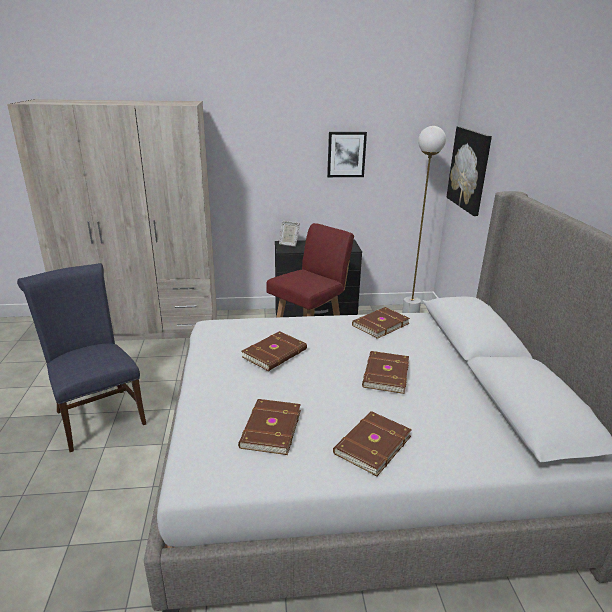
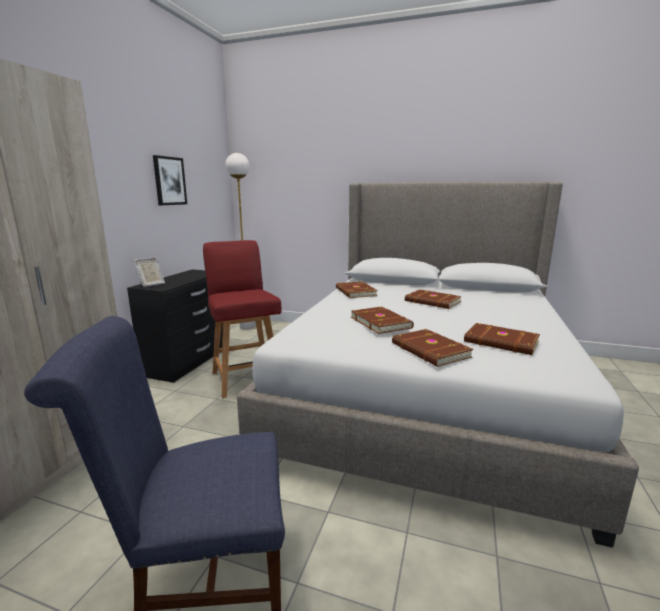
camera: 65 degrees left, 10 degrees down
brown book [333,411,412,476] -> brown book moved to [392,329,473,367]
picture [447,126,492,216] -> none

